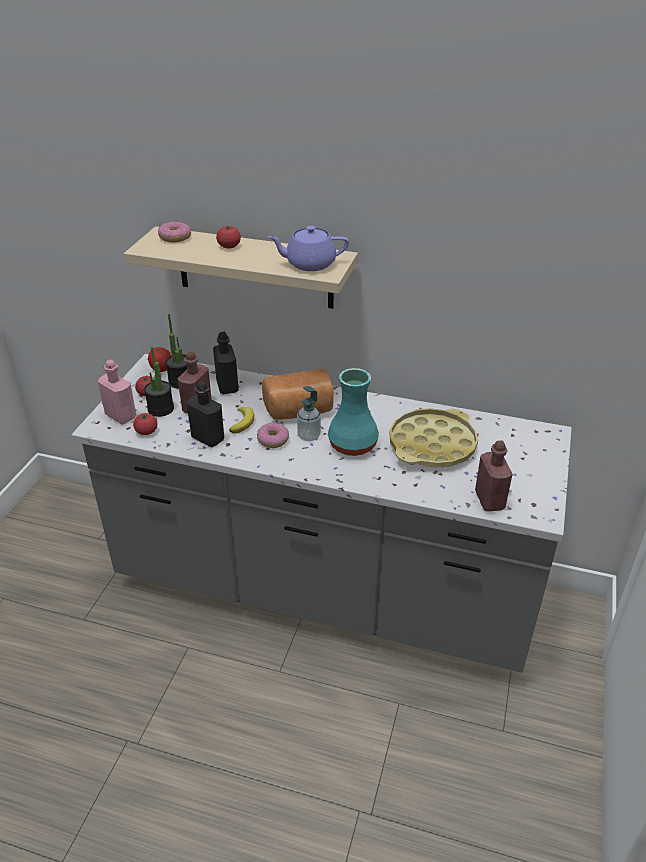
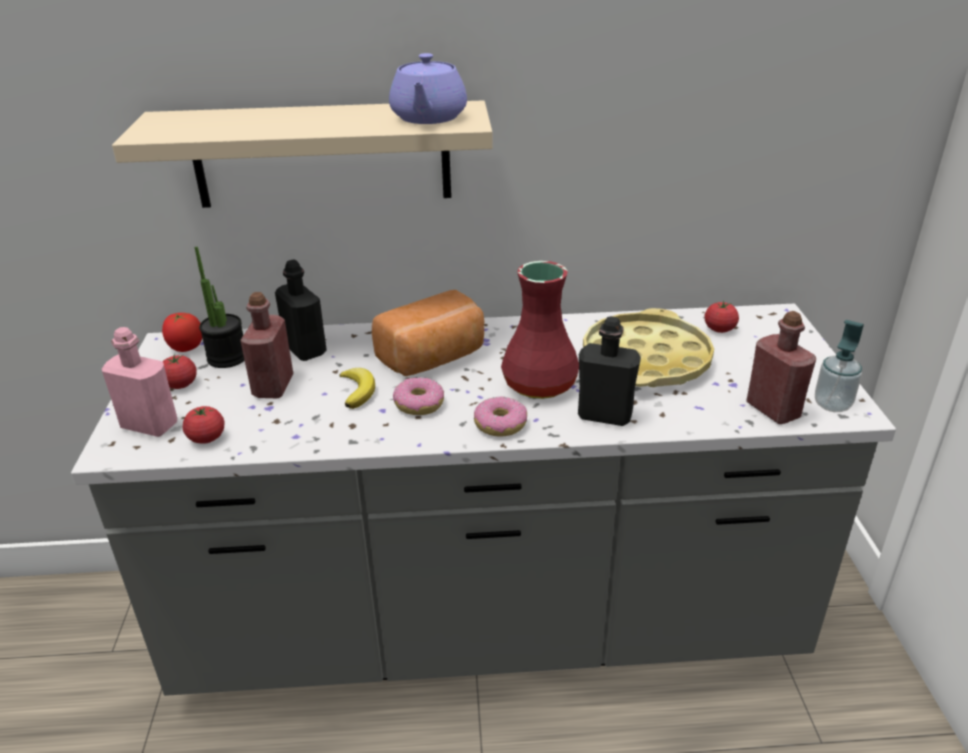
camera: 20 degrees left, 5 degrees down
potted plant [144,346,174,417] -> none
donut [158,222,191,243] -> donut moved to [474,396,527,436]
black bottle [187,381,224,447] -> black bottle moved to [578,316,641,426]
tomato [216,226,241,248] -> tomato moved to [704,300,739,333]
purple teapot [267,226,349,271] -> purple teapot turned 60 degrees counterclockwise [389,53,467,124]
soap dispenser [297,386,321,441] -> soap dispenser moved to [815,320,864,412]
turquoise vase [328,368,379,456] -> red vase [501,261,579,399]

